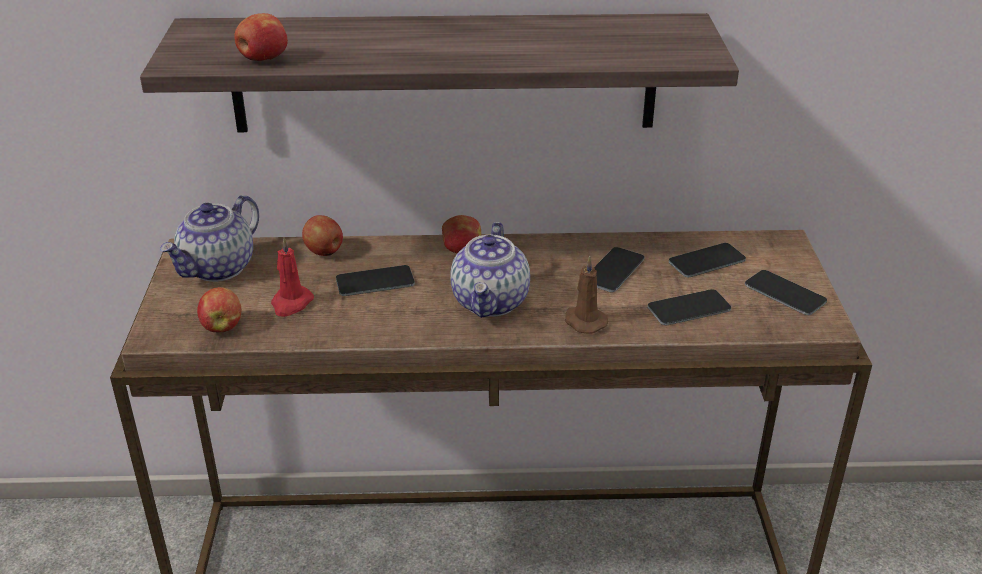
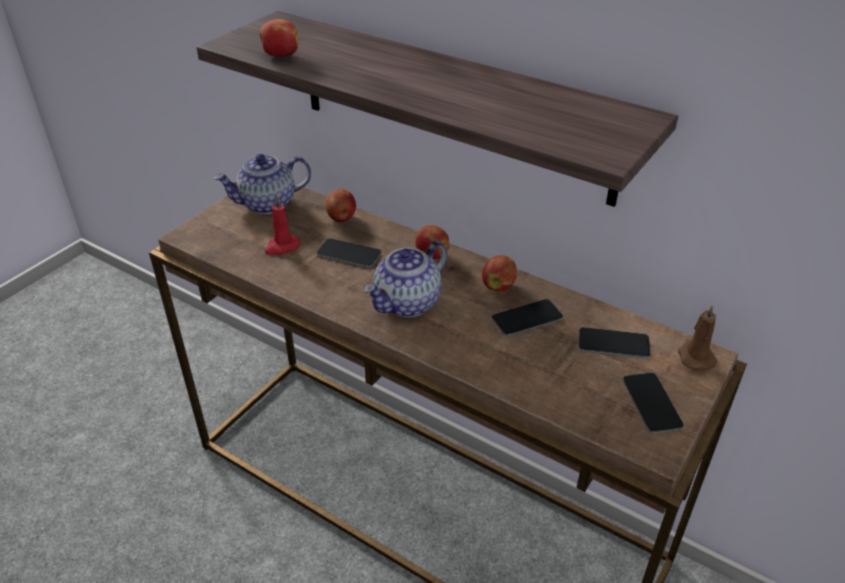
camera: 35 degrees right, 5 degrees up
apple [197,287,241,333] -> apple moved to [482,255,517,291]
brown candle [565,256,608,334] -> brown candle moved to [678,304,717,370]
phone [648,289,731,325] -> none

